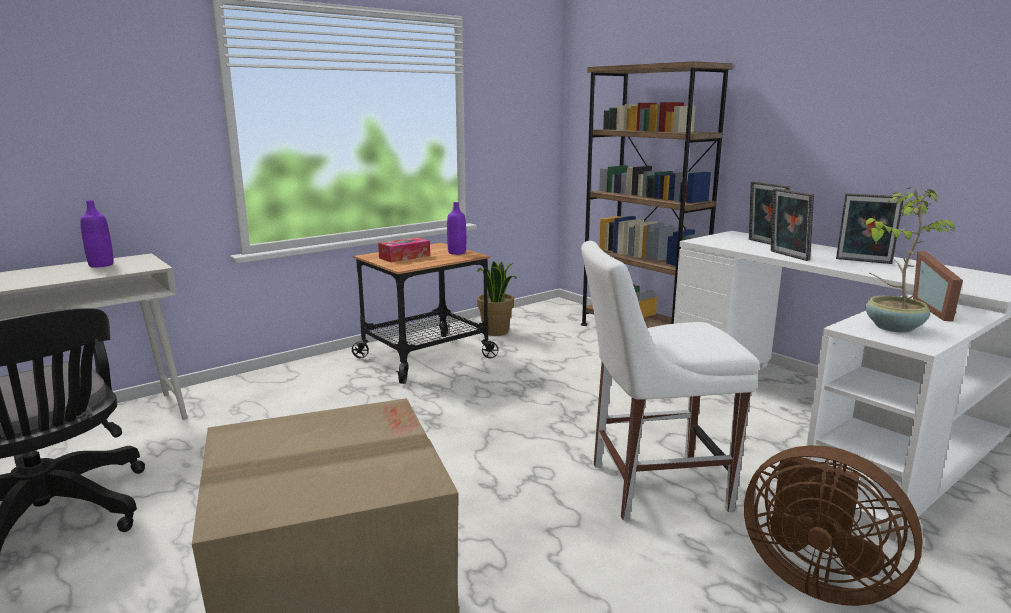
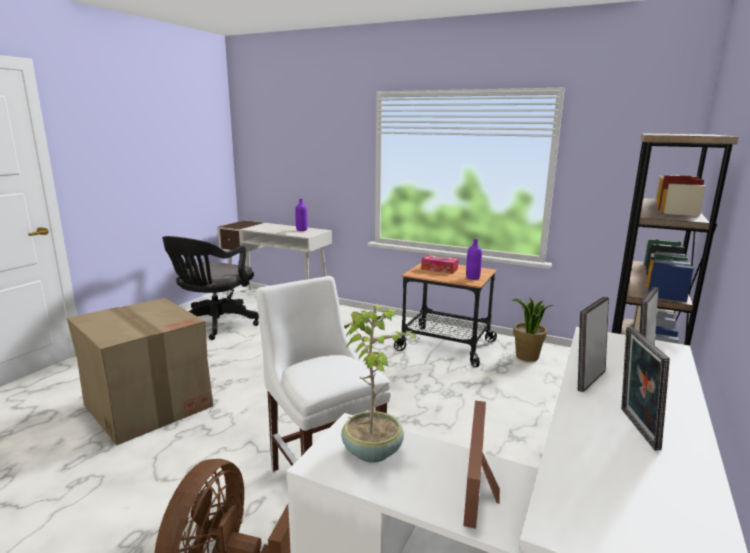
camera: 65 degrees right, 0 degrees up
picture frame [913,251,963,321] -> picture frame turned 60 degrees counterclockwise [463,400,500,529]

